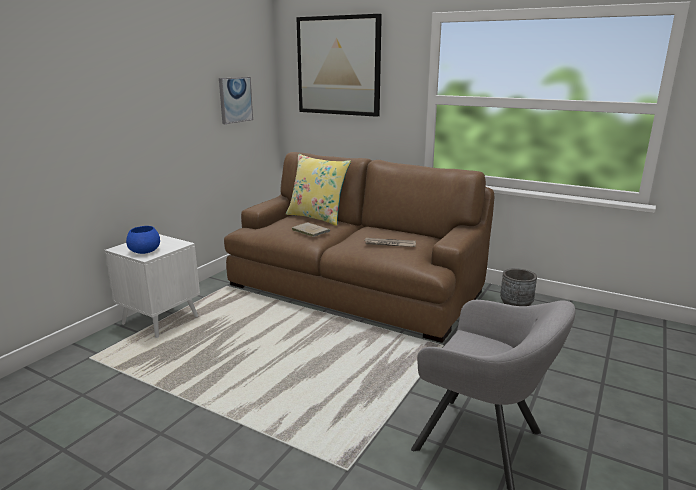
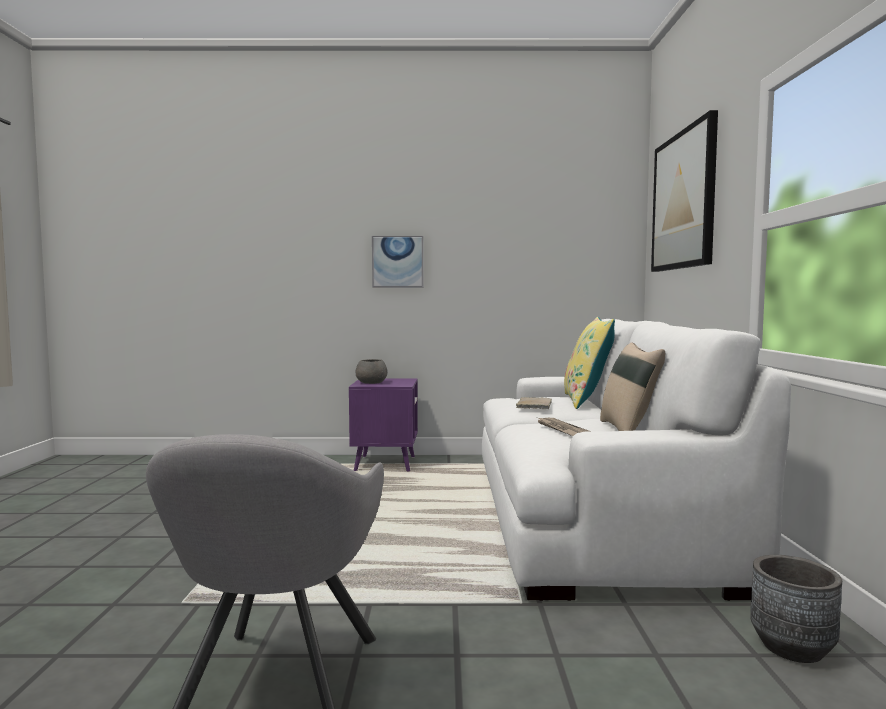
camera: 60 degrees right, 15 degrees down
white side table [104,234,200,338] -> purple side table [349,378,418,472]
blue bowl [126,226,160,254] -> grey bowl [355,359,387,384]
picture [219,77,253,124] -> picture moved to [372,236,424,288]
brown sofa [224,152,494,343] -> white sofa [482,319,791,601]
none -> beige pillow [600,342,665,431]

